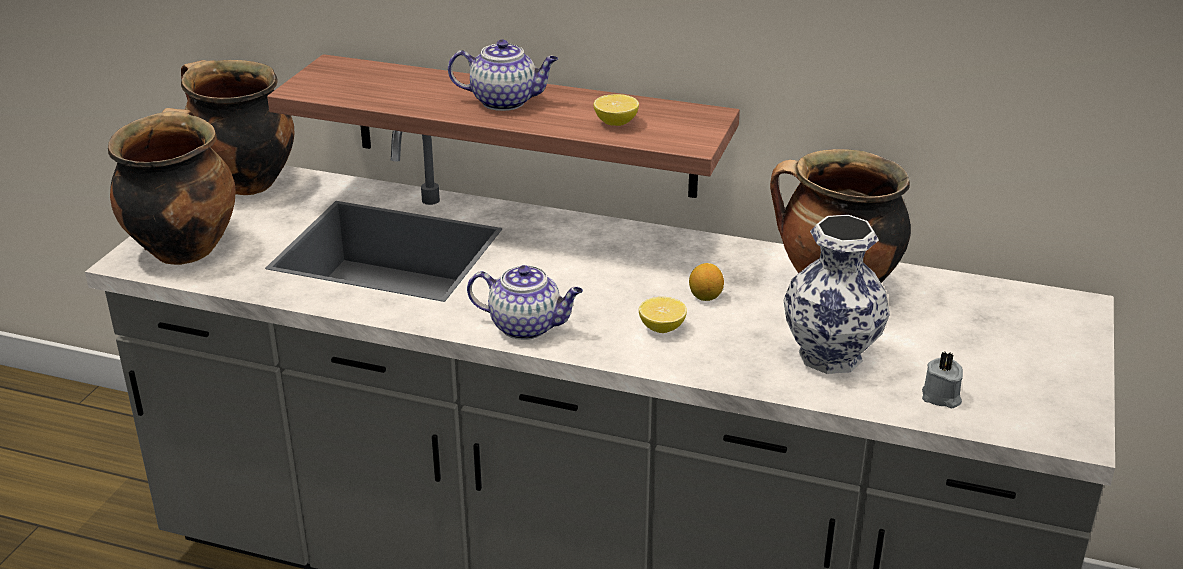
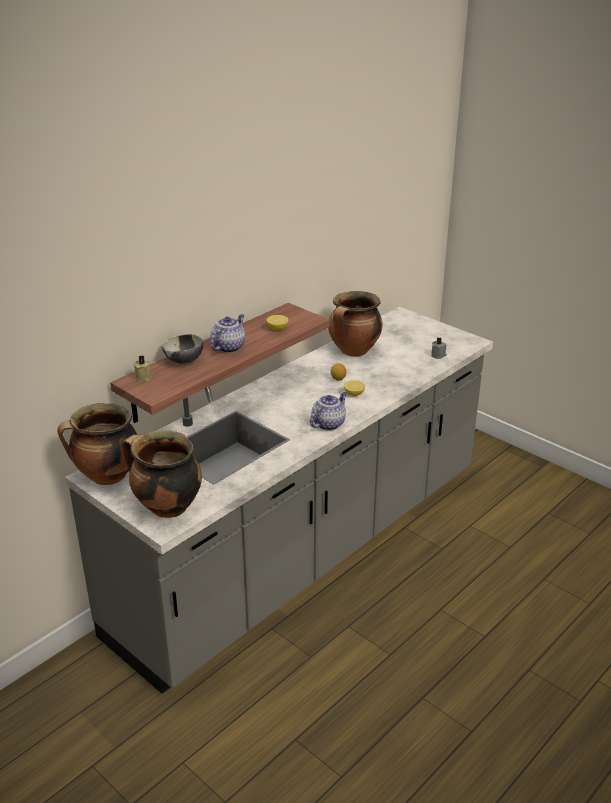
camera: 65 degrees left, 0 degrees up
vase [784,215,890,374] -> none
none -> beige candle [133,356,153,382]
none -> bowl [162,334,204,364]

